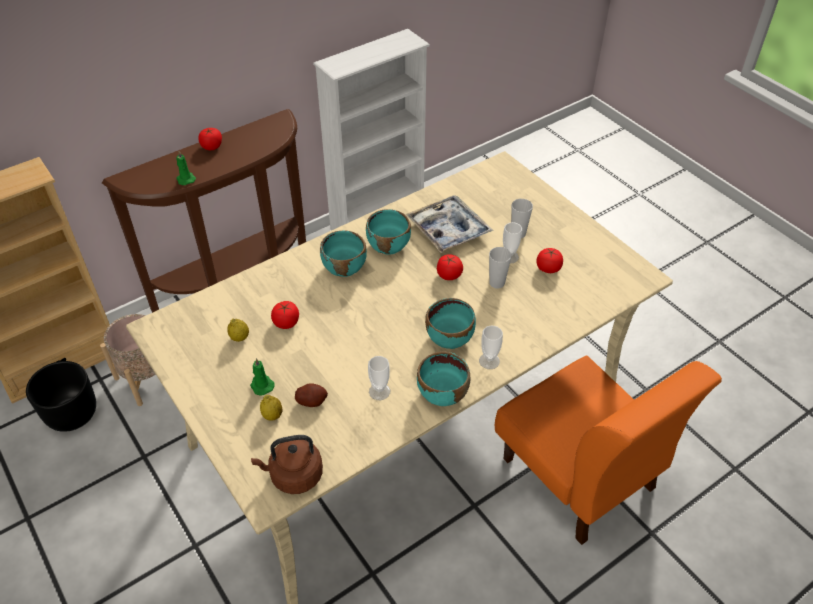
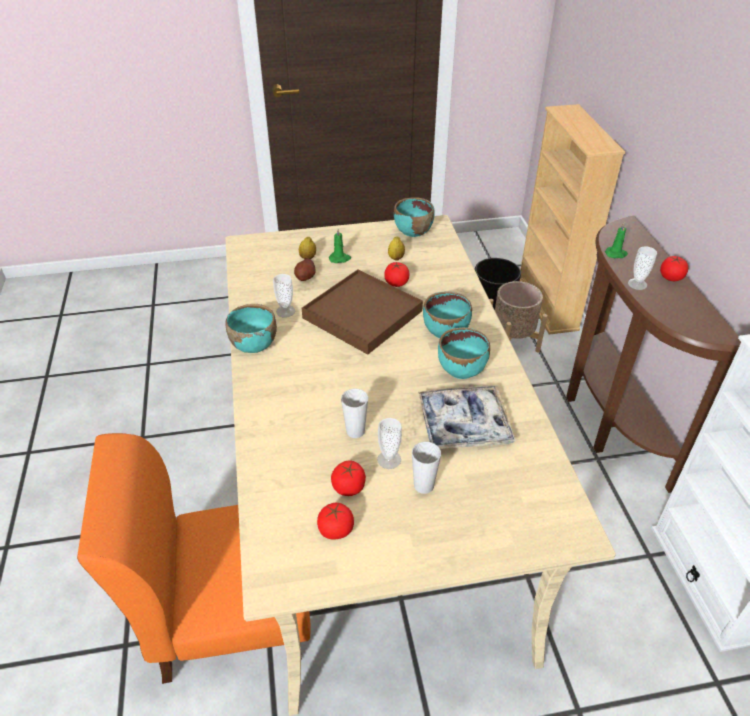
camera: 115 degrees right, 5 degrees down
brown kettle [251,435,323,494] -> none
turquoise bowl [425,298,476,349] -> turquoise bowl moved to [394,197,435,237]
tomato [437,254,463,280] -> tomato moved to [317,503,354,540]
cup [479,326,503,369] -> cup moved to [628,246,657,290]
none -> brown tray [302,269,423,355]

